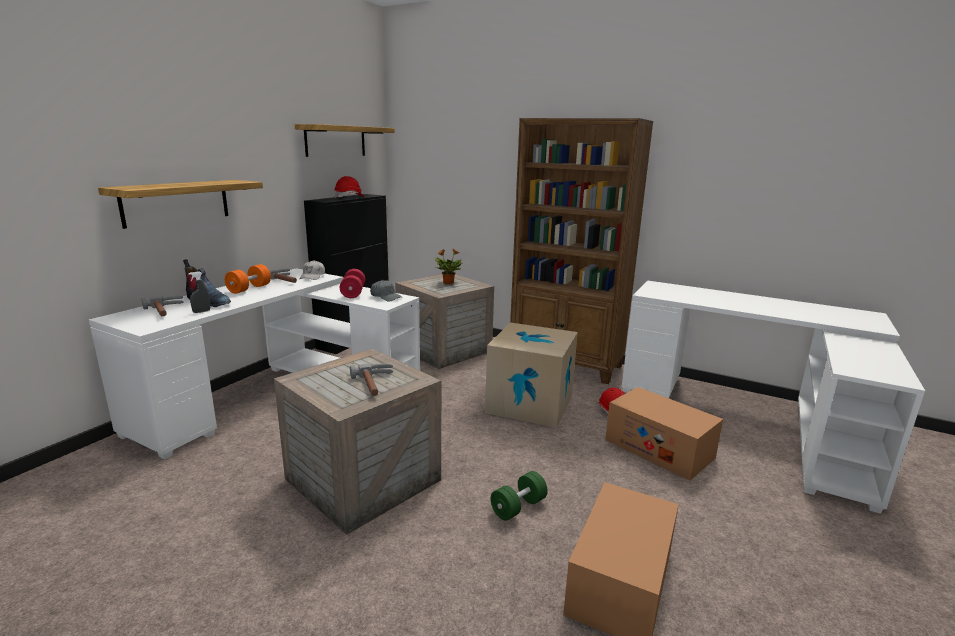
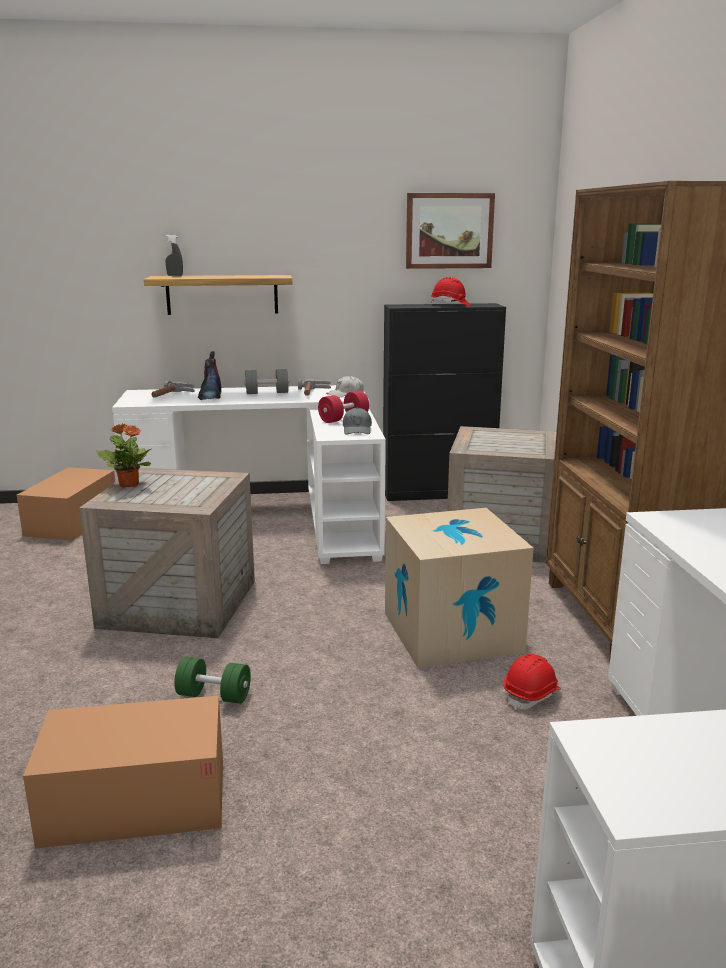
camera: 55 degrees right, 0 degrees up
grey spray bottle [188,271,210,313] -> grey spray bottle moved to [165,235,183,276]
orange dumbbell [225,264,271,294] -> grey dumbbell [244,369,289,394]
shelf [295,124,395,157] -> picture [406,193,495,269]
hammer [350,363,393,396] -> none
potted plant [434,248,463,284] -> potted plant moved to [96,423,151,488]
cardboard box [605,387,723,480] -> cardboard box moved to [17,467,115,541]

